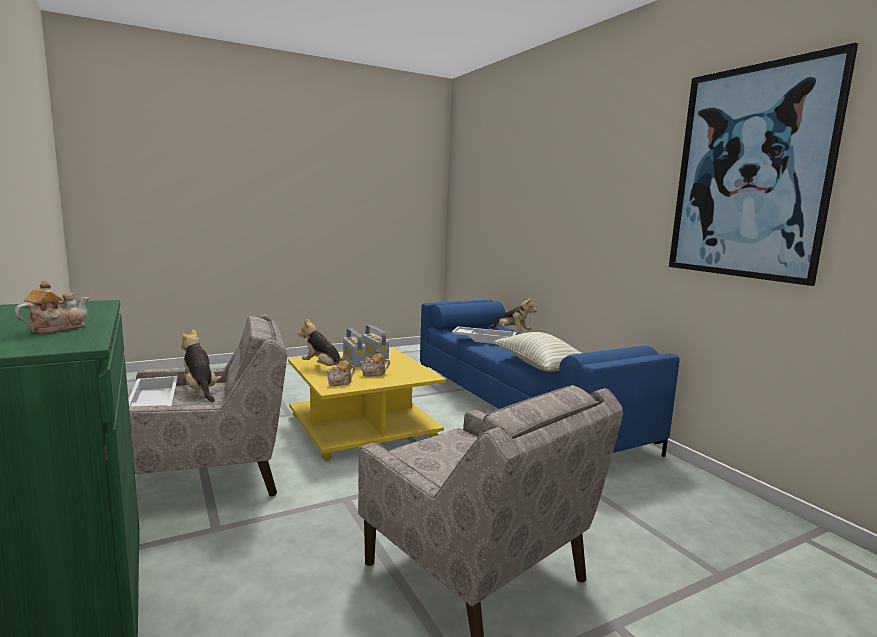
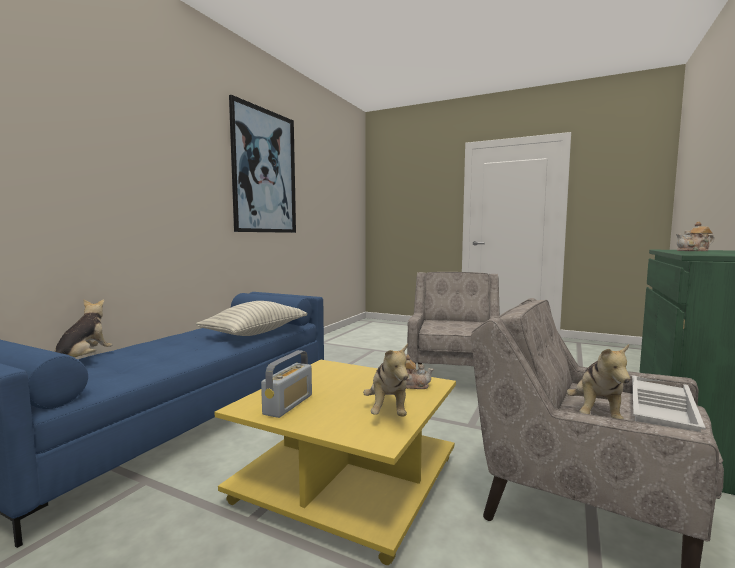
camera: 125 degrees left, 5 degrees down
radio [343,328,366,367] -> none
teapot [360,349,390,377] -> none
white tray [452,326,517,344] -> none

